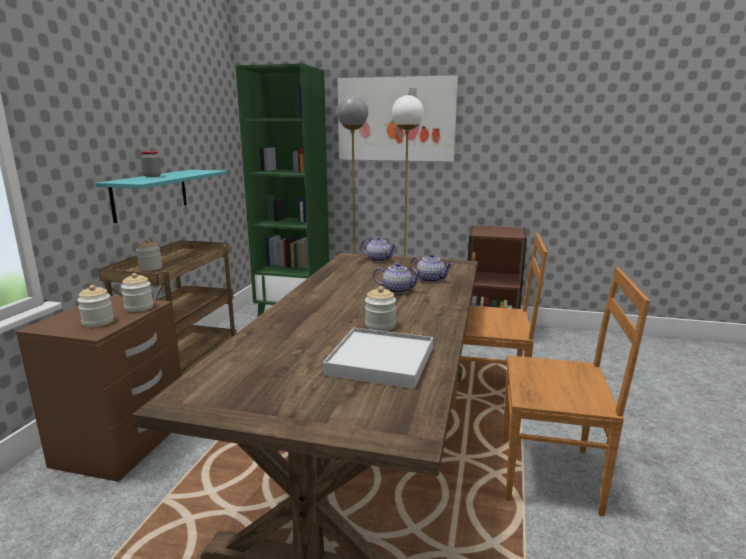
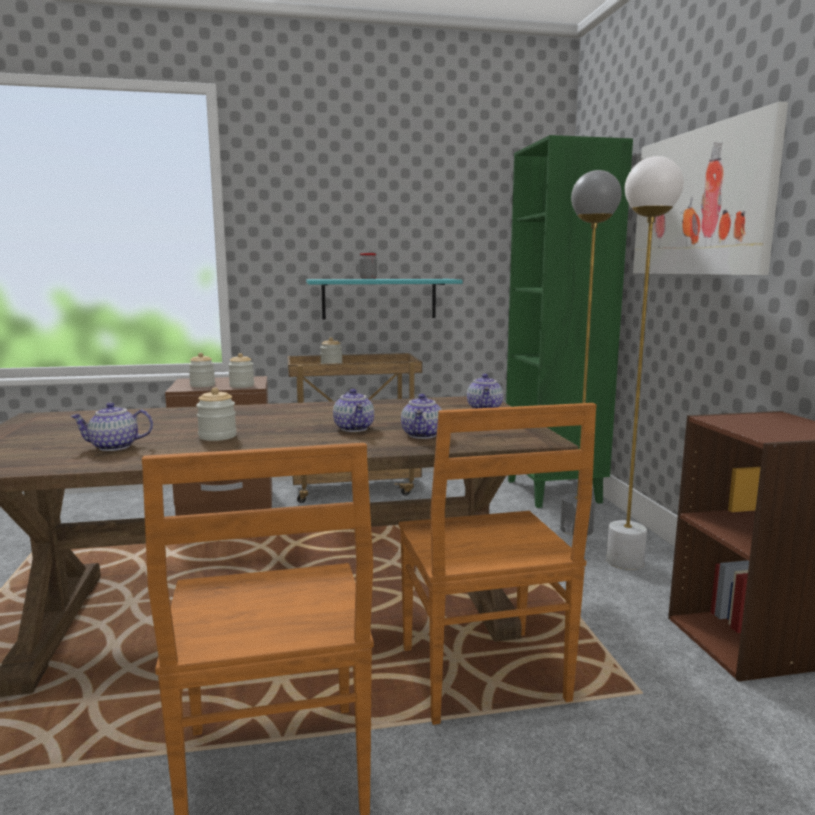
camera: 65 degrees right, 5 degrees down
white tray [323,328,433,389] -> teapot [70,403,153,451]

